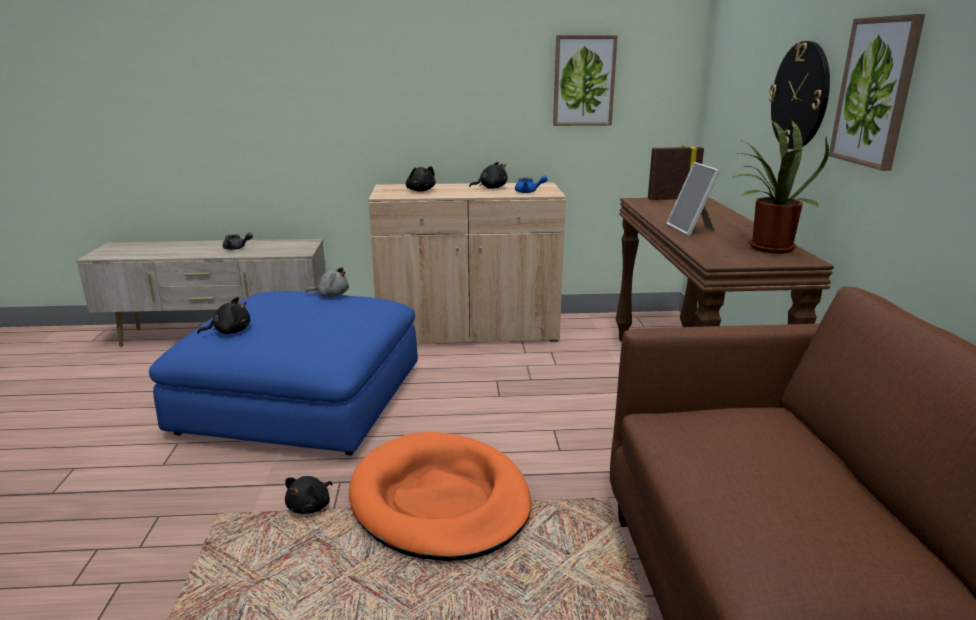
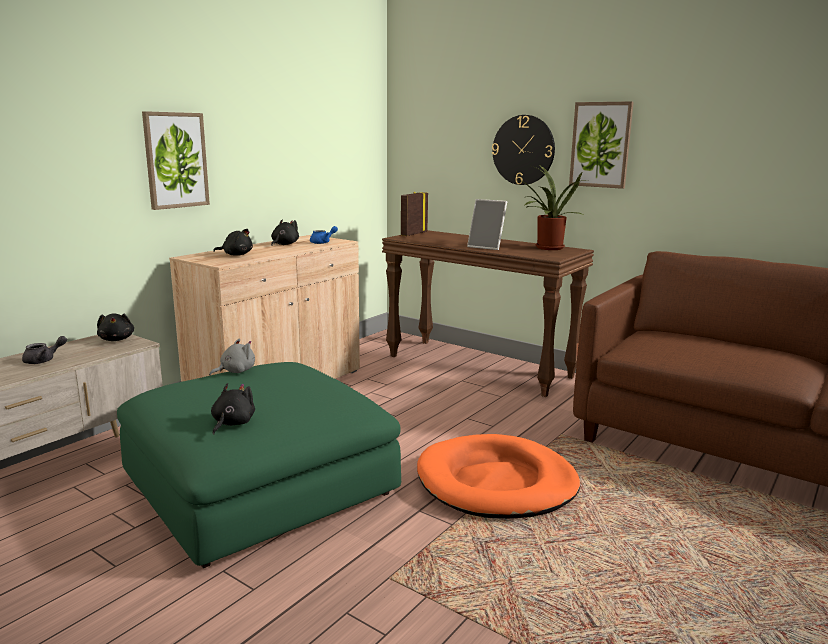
camera: 50 degrees left, 5 degrees down
blue ottoman [149,291,418,456] -> green ottoman [117,362,401,568]
black plush toy [285,476,332,514] -> black plush toy moved to [97,313,134,341]
picture [553,35,618,126] -> picture moved to [142,111,210,210]

